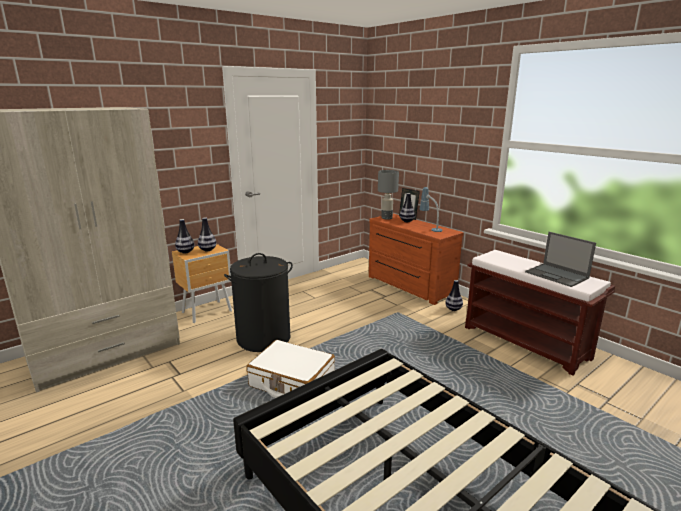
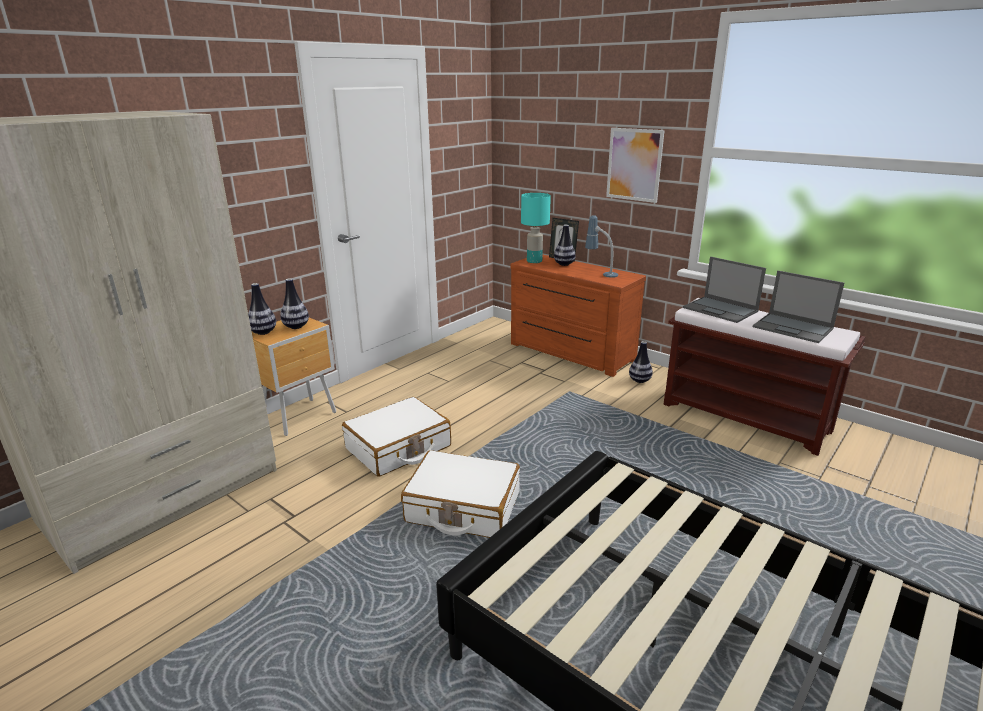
camera: 10 degrees left, 5 degrees up
black laundry basket [224,253,293,352] -> white suitcase [342,397,451,477]
grey table lamp [378,170,399,220] -> turquoise table lamp [521,193,551,263]
none -> picture [606,128,665,203]
none -> laptop [683,257,766,323]

